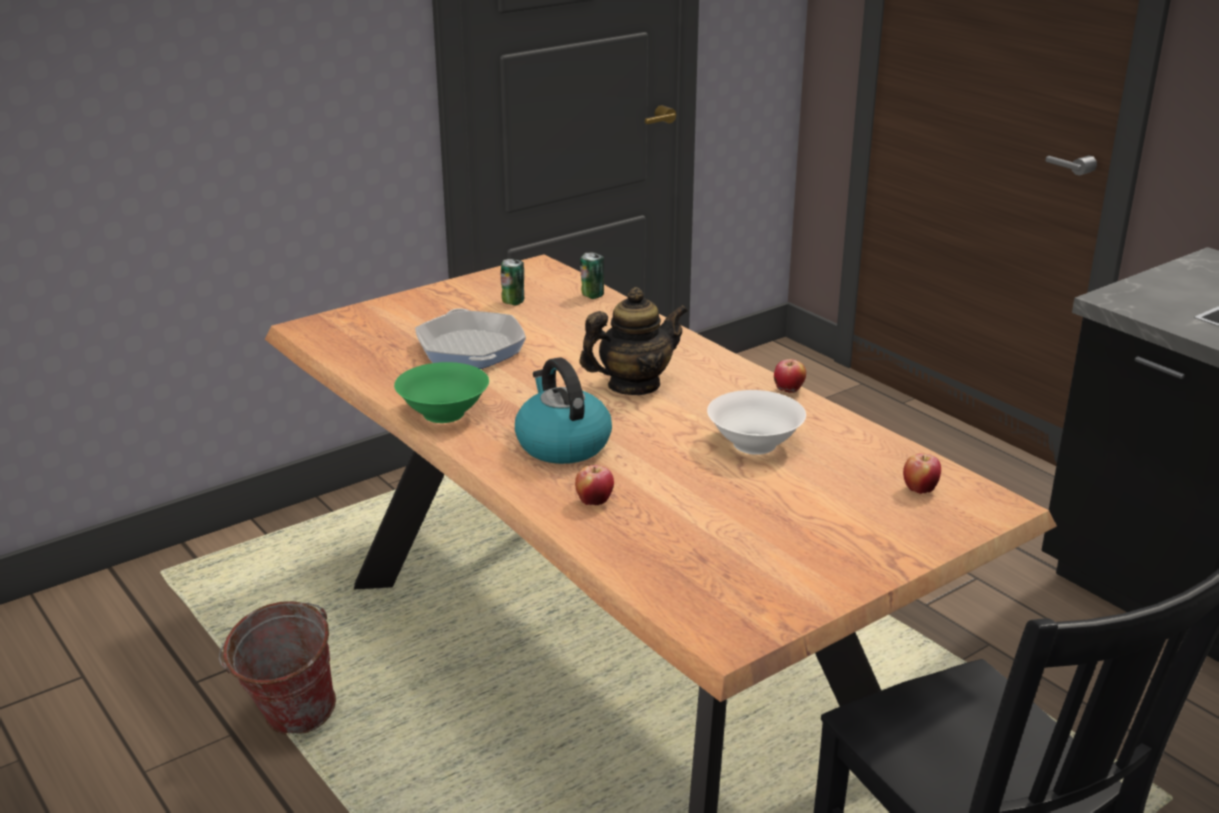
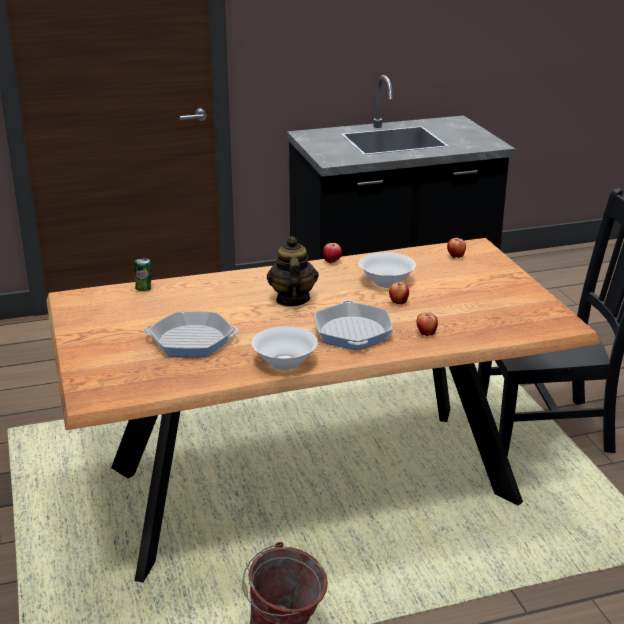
camera: 70 degrees left, 0 degrees up
green bowl [394,362,489,423] -> white bowl [252,326,318,370]
can [501,258,524,305] -> none
kettle [515,357,612,464] -> frying pan [314,300,393,350]
none -> apple [389,282,409,304]

